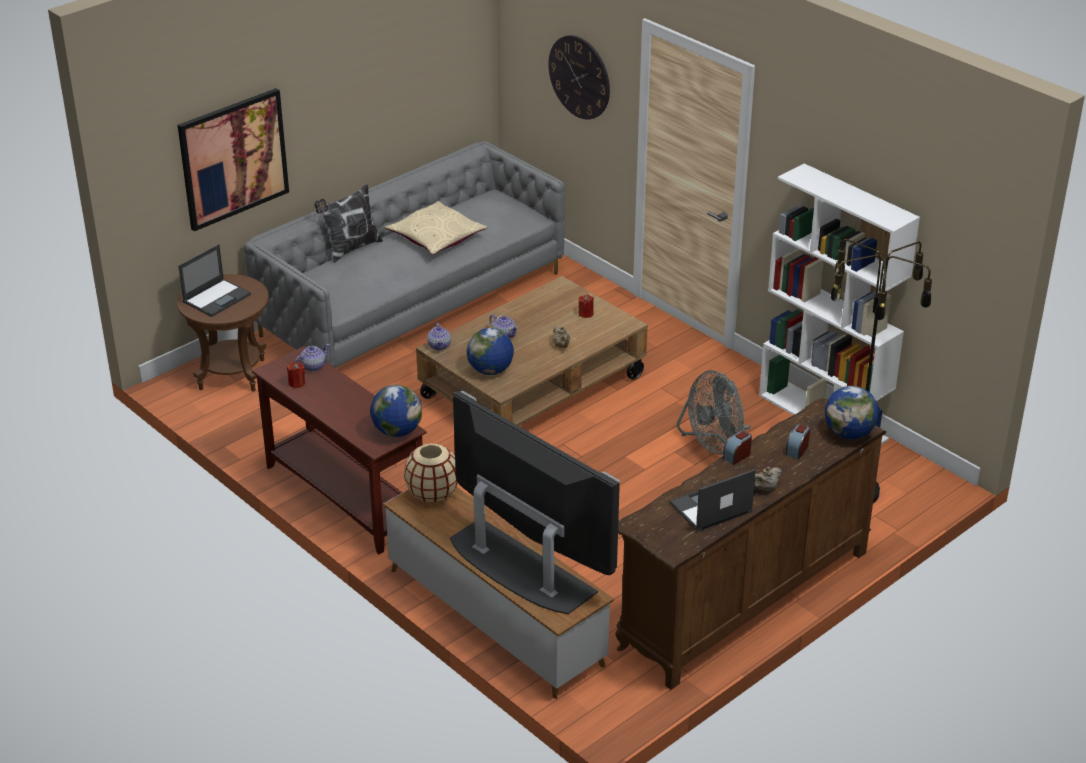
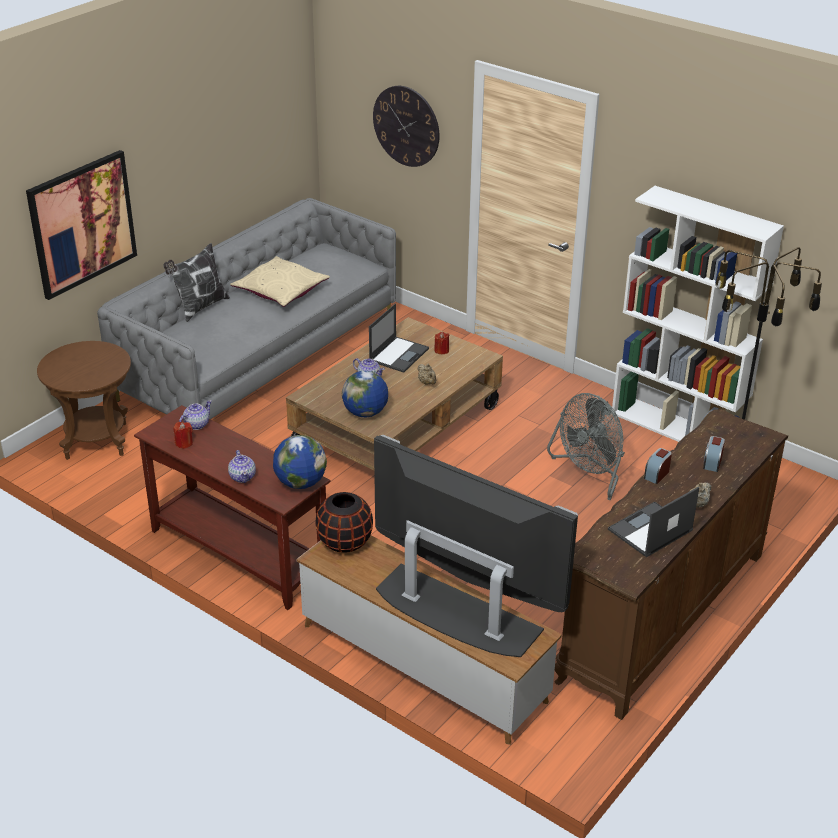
camera: 10 degrees left, 0 degrees up
laptop [178,244,251,317] -> laptop moved to [369,303,429,373]
beige vase [404,444,458,502] -> black vase [315,492,373,553]
teapot [427,322,451,350] -> teapot moved to [228,450,256,483]
globe [825,386,879,439] -> none

